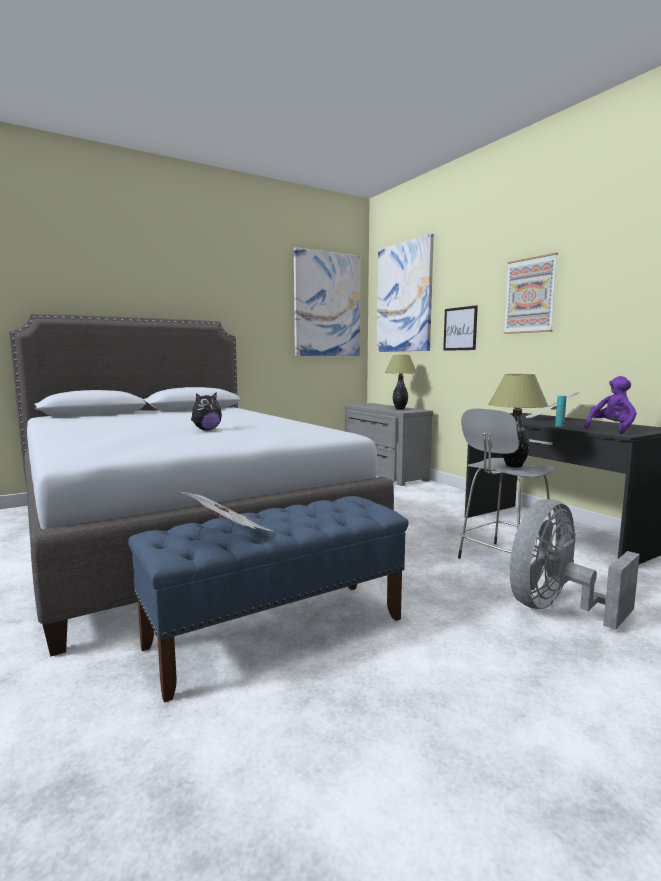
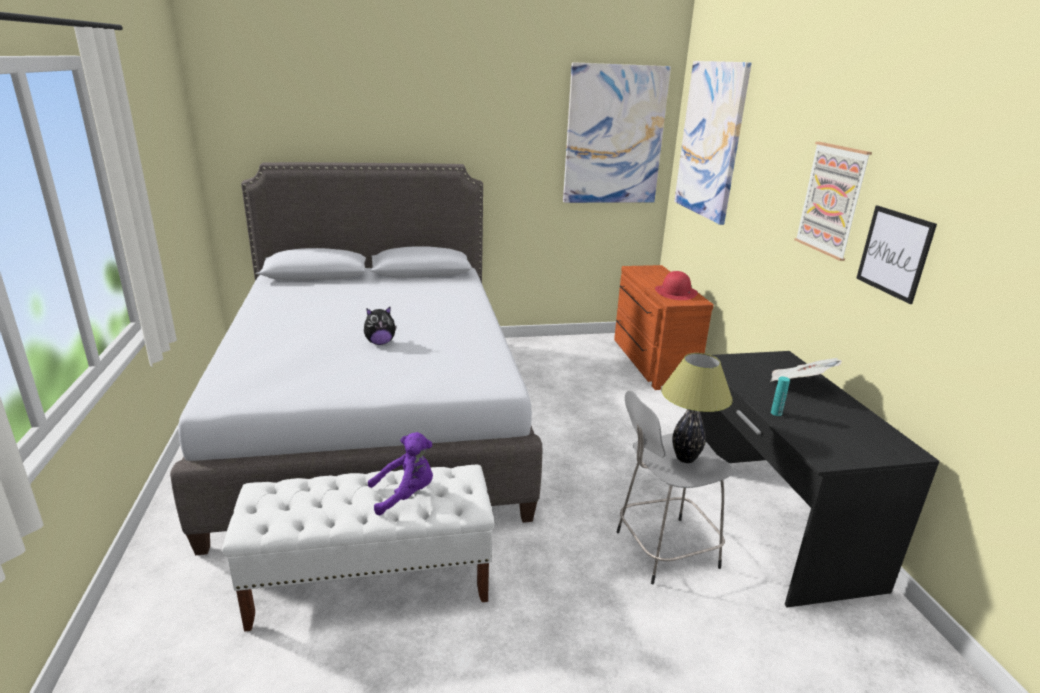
camera: 20 degrees right, 15 degrees up
blue bench [128,496,409,703] -> white bench [222,465,494,632]
newspaper [181,492,273,531] -> none
grey dresser [344,403,433,486] -> brown dresser [614,265,714,390]
table lamp [385,355,417,409] -> red hat [655,271,698,300]
picture [443,305,478,351] -> picture moved to [856,206,937,304]
grey fan [510,499,640,630] -> none
purple plush toy [584,376,637,434] -> purple plush toy moved to [368,432,433,515]

